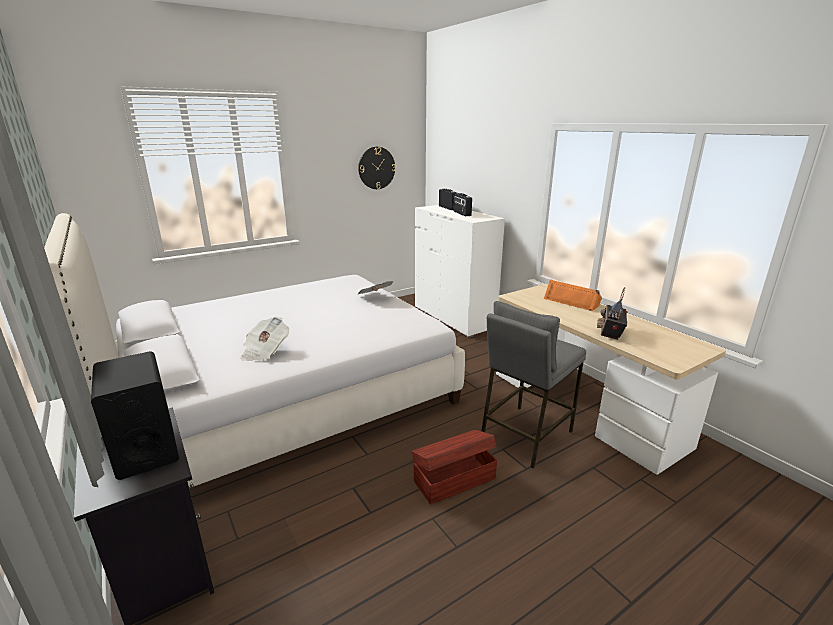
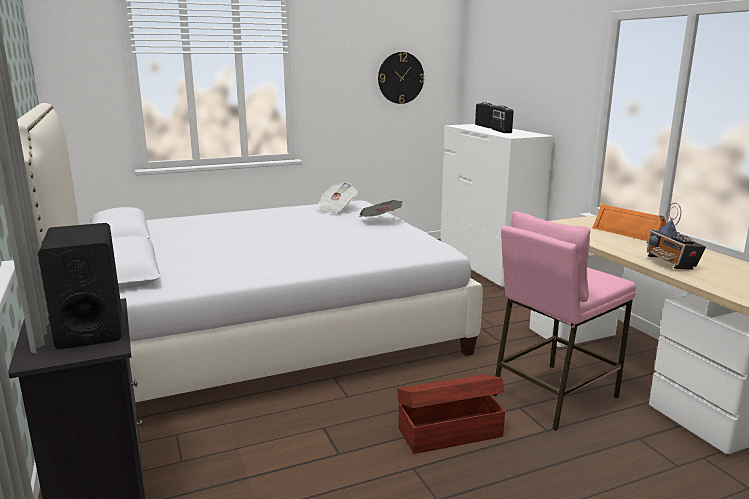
camera: 10 degrees right, 5 degrees down
newspaper [241,317,289,361] -> newspaper moved to [316,182,358,214]
grey stool [481,301,586,468] -> pink stool [492,211,636,431]
radio [597,287,628,340] -> radio turned 45 degrees counterclockwise [647,203,706,270]

